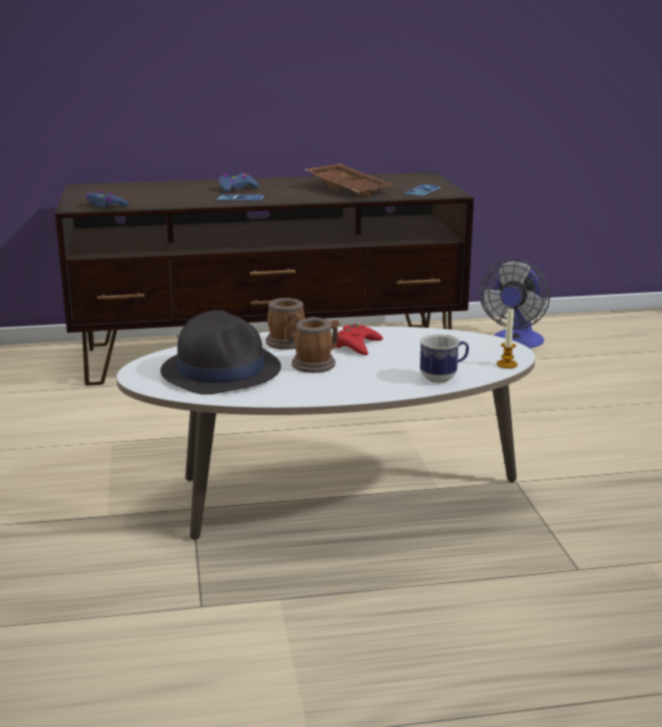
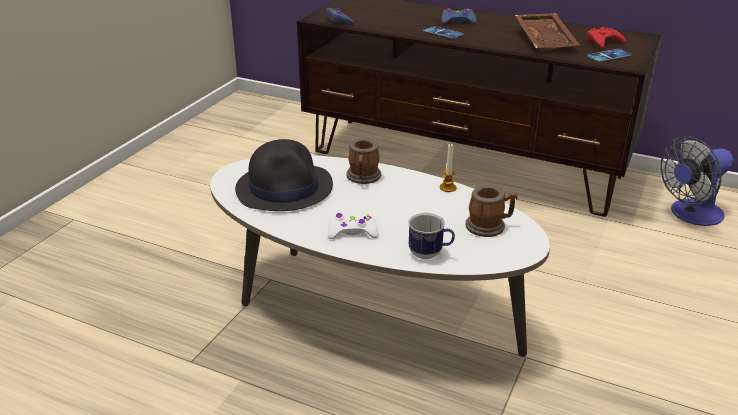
camera: 35 degrees right, 10 degrees up
mug [292,317,340,373] -> mug moved to [465,185,518,237]
red game controller [336,324,383,355] -> red game controller moved to [586,27,626,49]
candle [497,309,518,369] -> candle moved to [440,144,456,192]
none -> white game controller [328,213,378,239]

